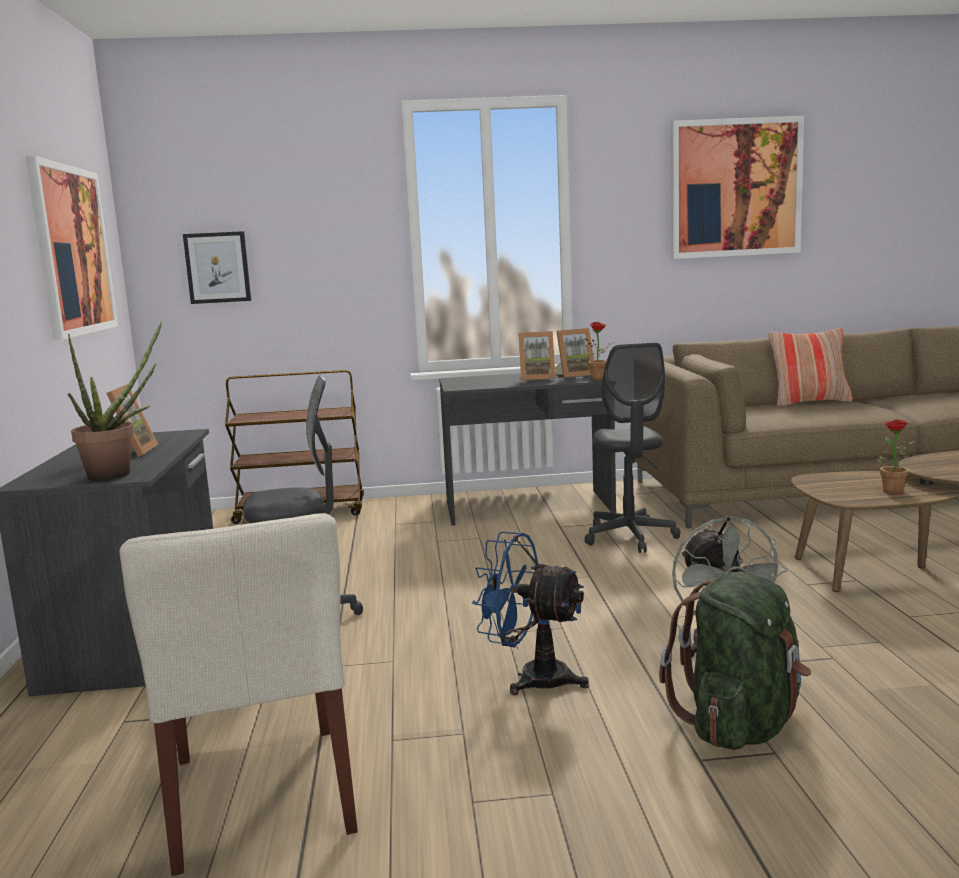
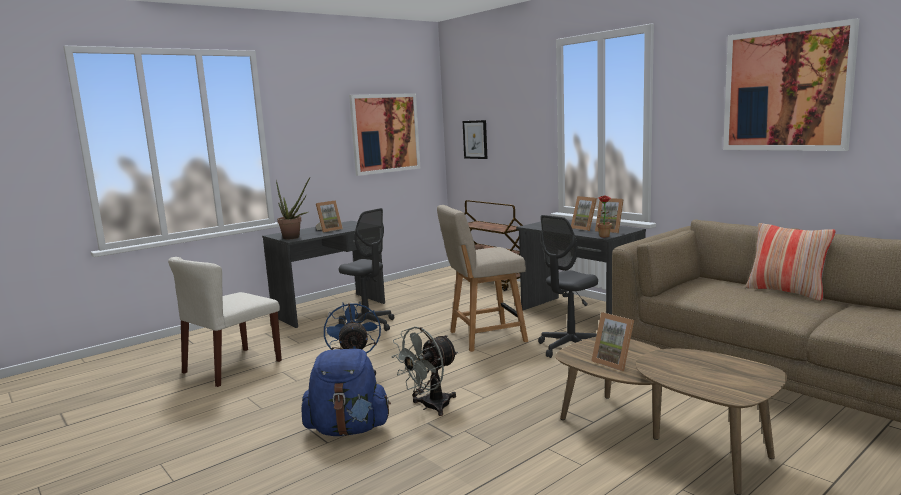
camera: 55 degrees right, 0 degrees up
green backpack [659,572,811,750] -> blue backpack [301,349,391,436]
potted plant [876,420,914,494] -> picture frame [591,312,634,371]
none -> beige chair [437,205,528,352]

